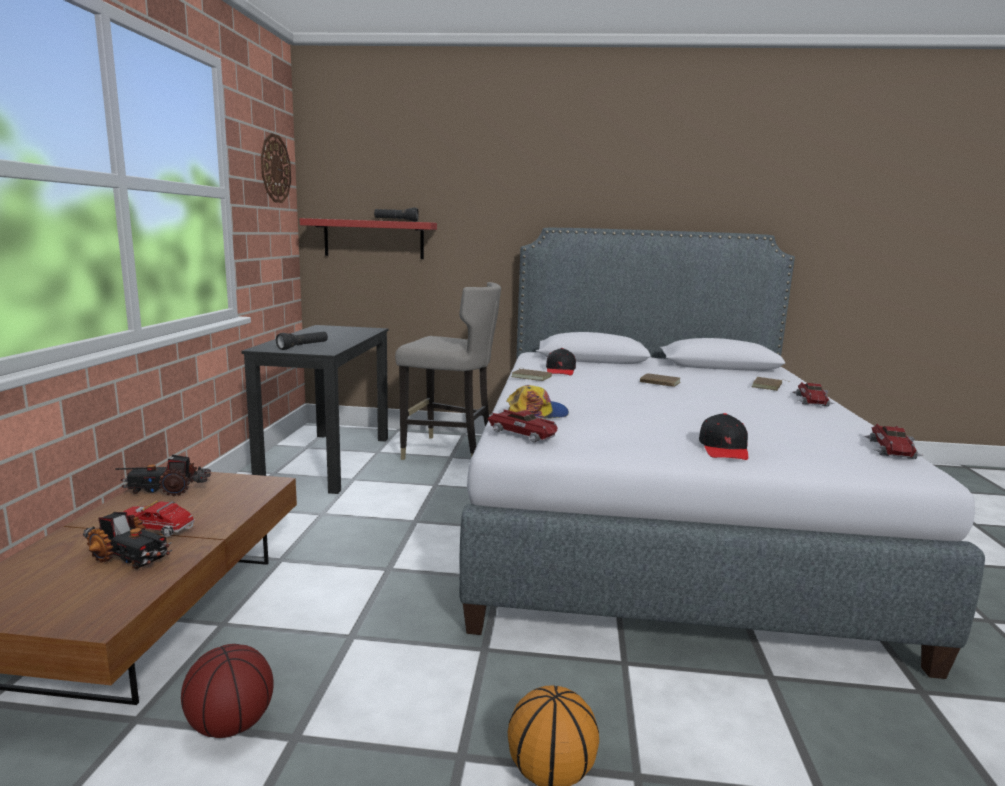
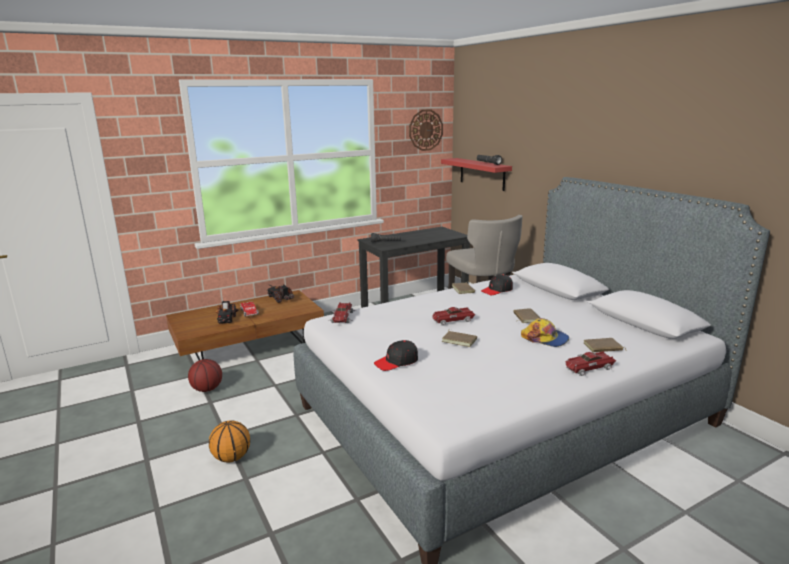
camera: 55 degrees right, 5 degrees up
cap [506,385,569,419] -> cap moved to [521,318,569,347]
toy car [864,424,924,459] -> toy car moved to [432,307,475,326]
none -> brown book [442,329,477,347]

